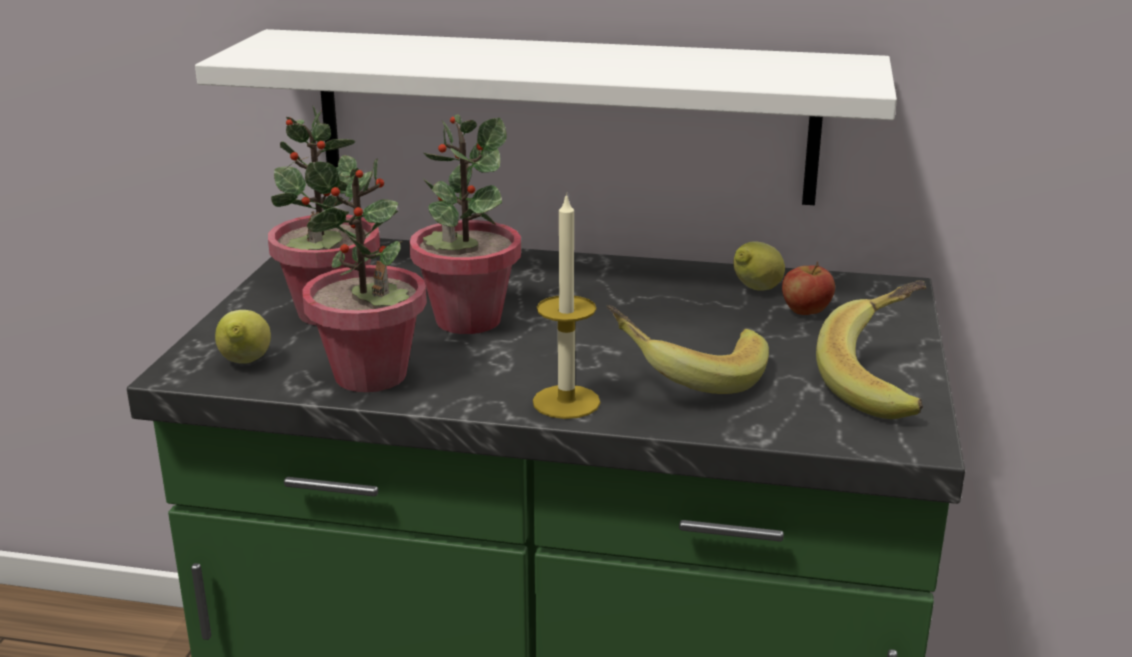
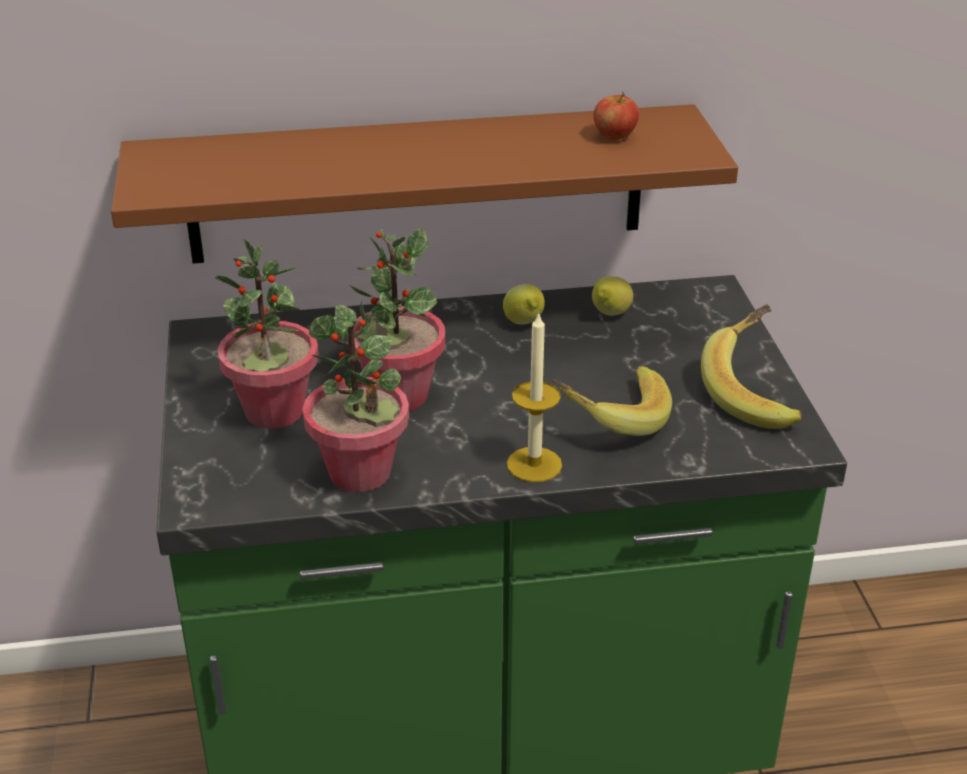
camera: 20 degrees left, 10 degrees up
white shelf [195,29,897,205] -> brown shelf [111,104,738,264]
lemon [215,310,271,364] -> lemon moved to [503,284,545,324]
apple [782,261,835,315] -> apple moved to [594,91,639,140]

